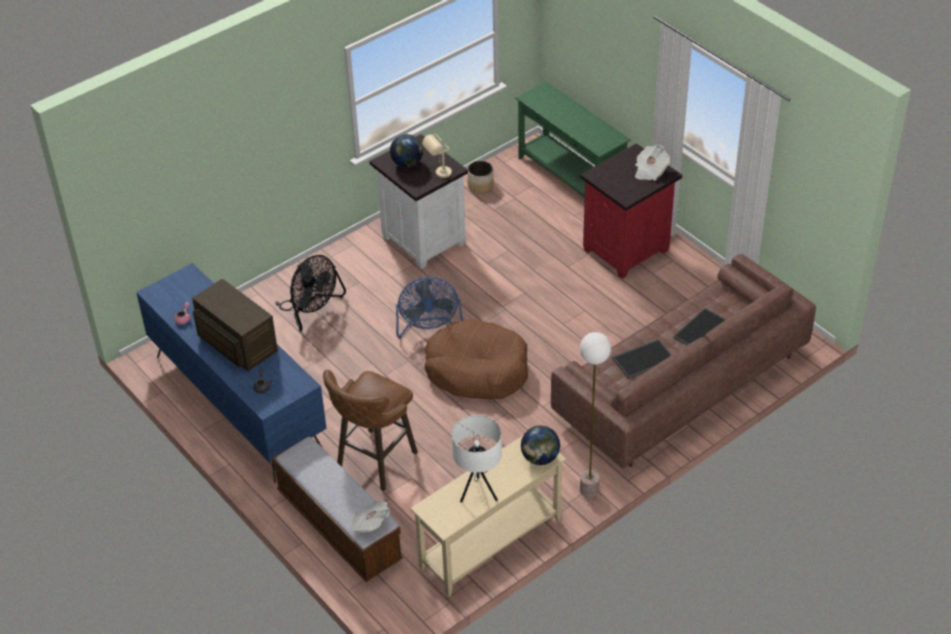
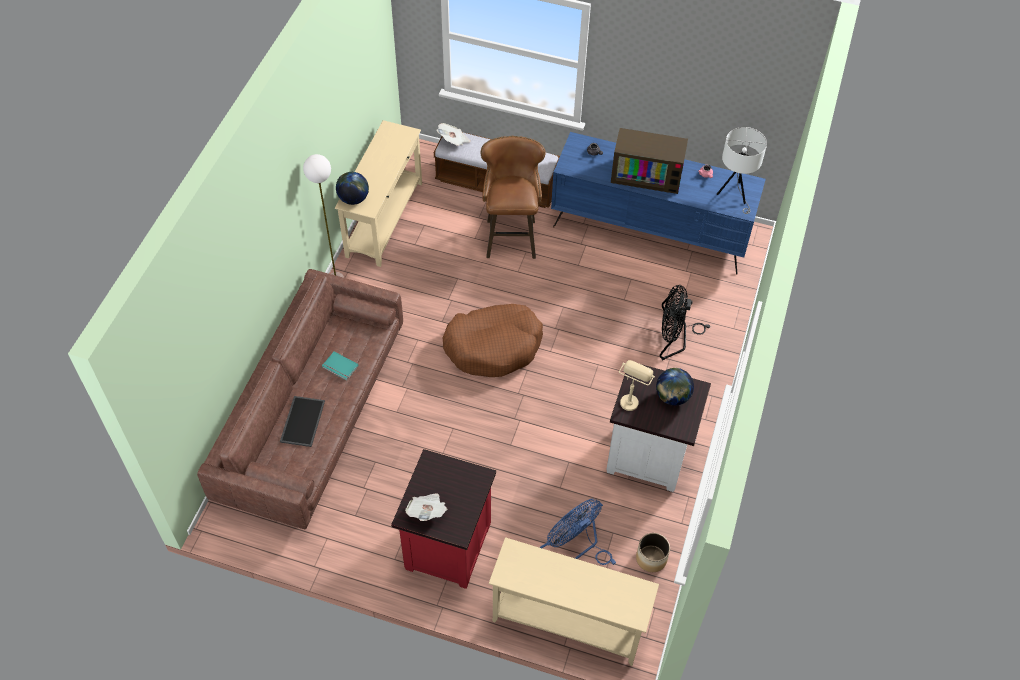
camera: 145 degrees right, 10 degrees up
blue fan [396,277,463,339] -> blue fan moved to [539,499,616,565]
white table lamp [452,415,502,503] -> white table lamp moved to [717,127,767,214]
green console table [515,82,631,198] -> beige console table [489,537,659,666]
tray [612,339,672,379] -> turquoise book [322,352,358,380]

